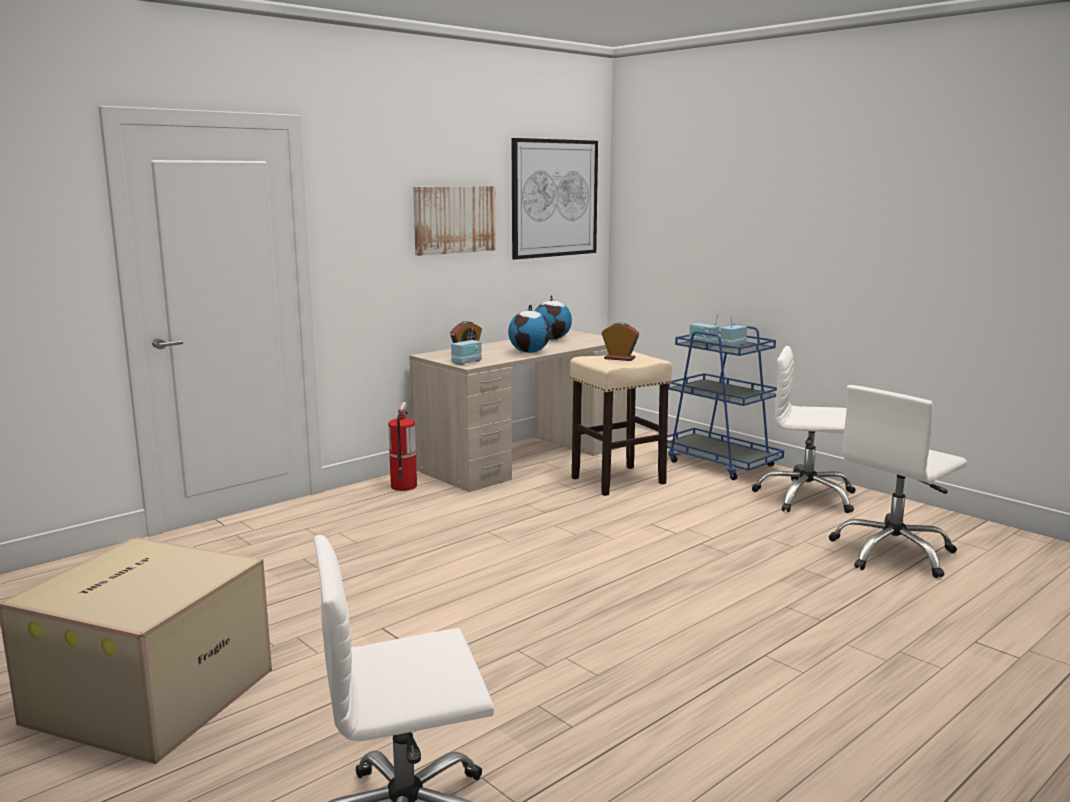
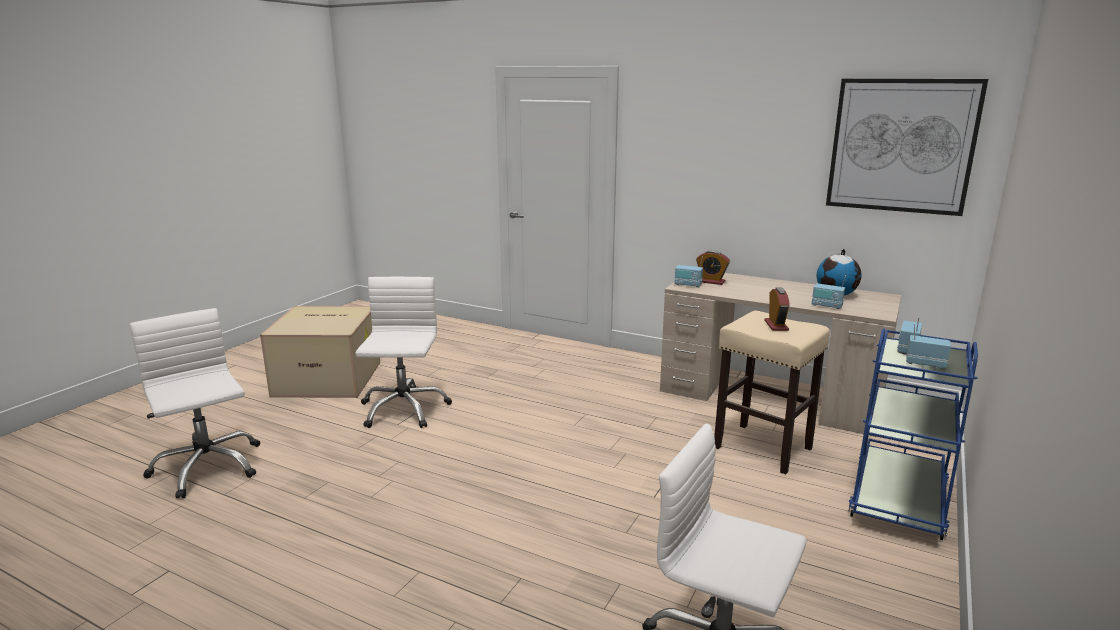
camera: 70 degrees right, 5 degrees up
fire extinguisher [388,402,417,491] -> none
picture [413,186,496,256] -> none
globe [508,304,551,353] -> none
white office chair [752,346,856,513] -> white office chair moved to [356,277,452,428]
none -> radio [812,275,846,309]

